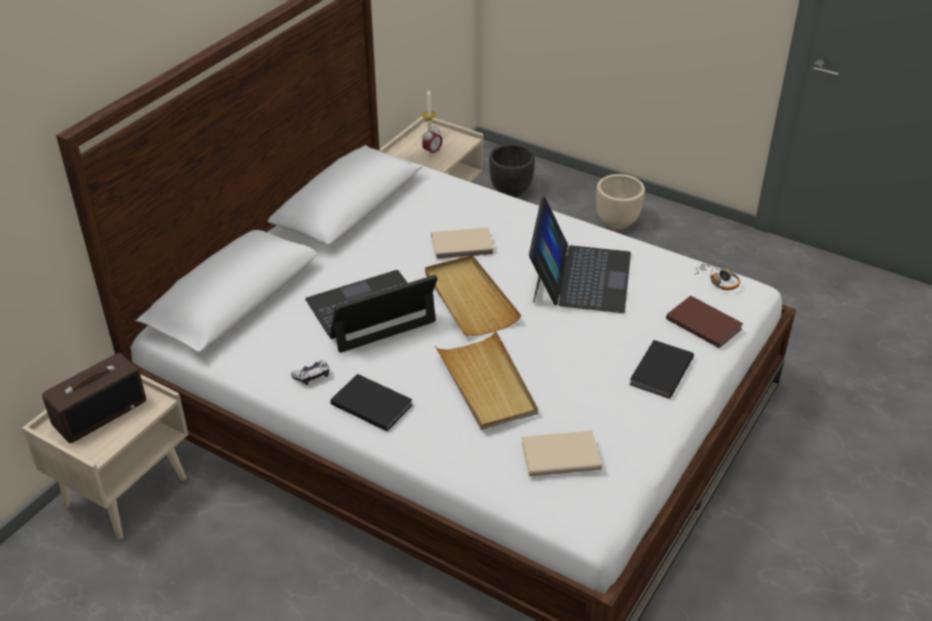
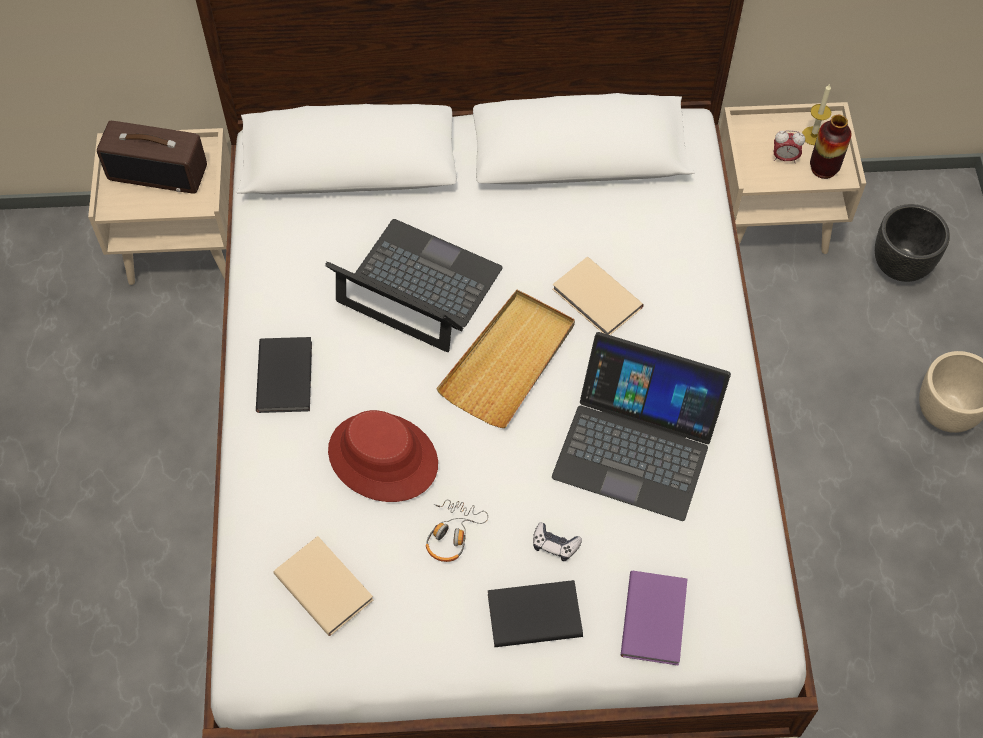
camera: 55 degrees right, 20 degrees up
game controller [291,360,329,385] -> game controller moved to [533,522,582,561]
beige tray [435,330,538,430] -> red hat [328,410,438,502]
laptop [529,197,631,313] -> laptop turned 45 degrees clockwise [552,332,731,521]
brown book [666,296,743,348] -> purple book [620,571,687,666]
headphones [695,258,740,290] -> headphones moved to [426,500,488,562]
none -> vase [810,115,851,179]

